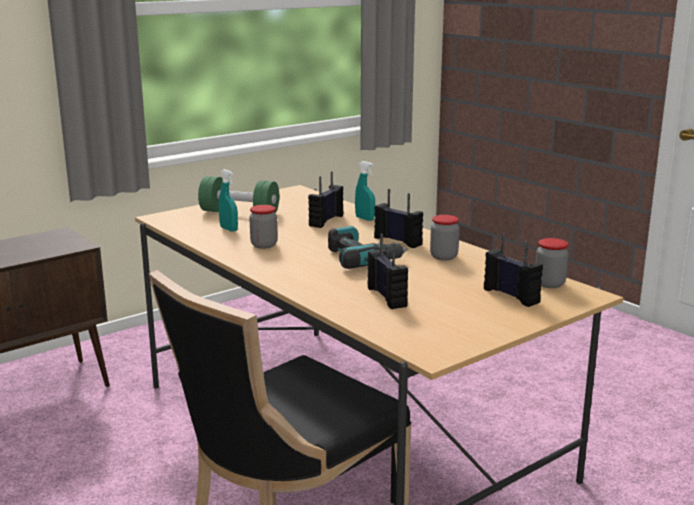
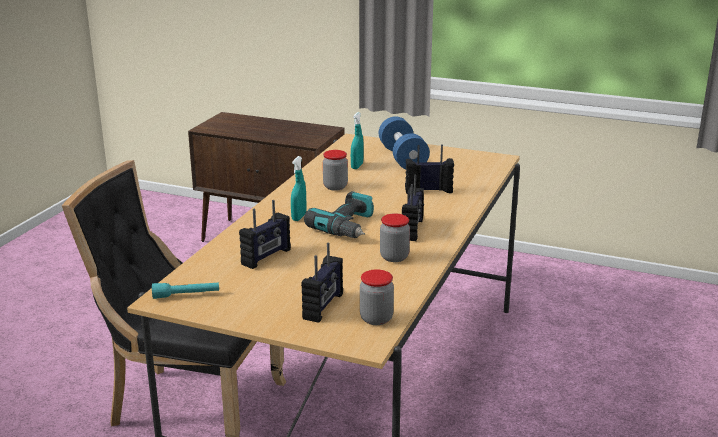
camera: 60 degrees right, 5 degrees up
green dumbbell [198,176,279,214] -> blue dumbbell [379,116,430,170]
turquoise spray bottle [355,161,375,221] -> turquoise spray bottle moved to [291,156,307,221]
none -> turquoise flashlight [152,282,219,299]

